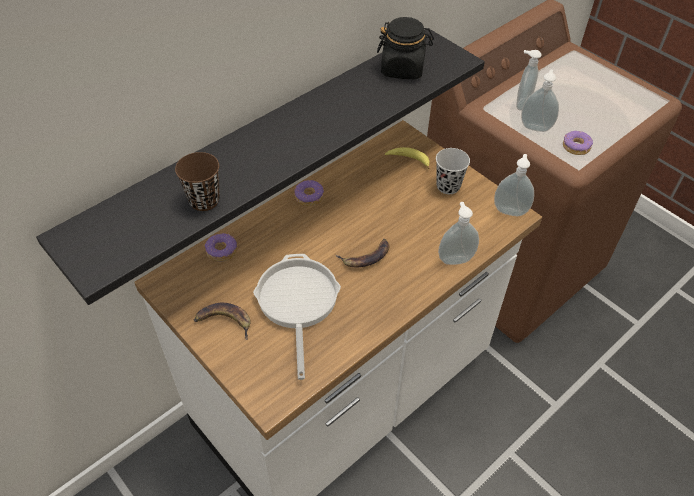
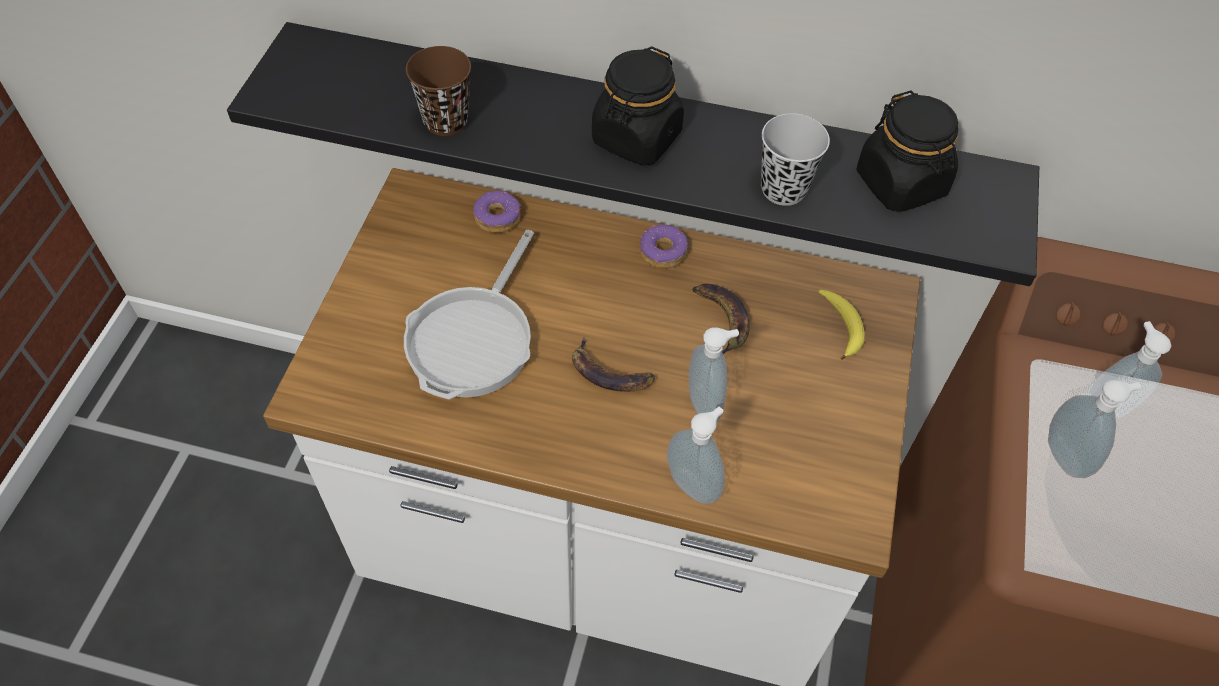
camera: 55 degrees right, 5 degrees up
banana [194,303,250,340] -> banana moved to [692,284,750,354]
frying pan [253,254,341,380] -> frying pan turned 150 degrees clockwise [404,230,534,399]
black cup [436,148,470,194] -> black cup moved to [761,113,830,206]
soap dispenser [494,154,534,216] -> soap dispenser moved to [689,328,739,421]
donut [563,131,593,155] -> none
none -> black jar [592,46,684,166]

